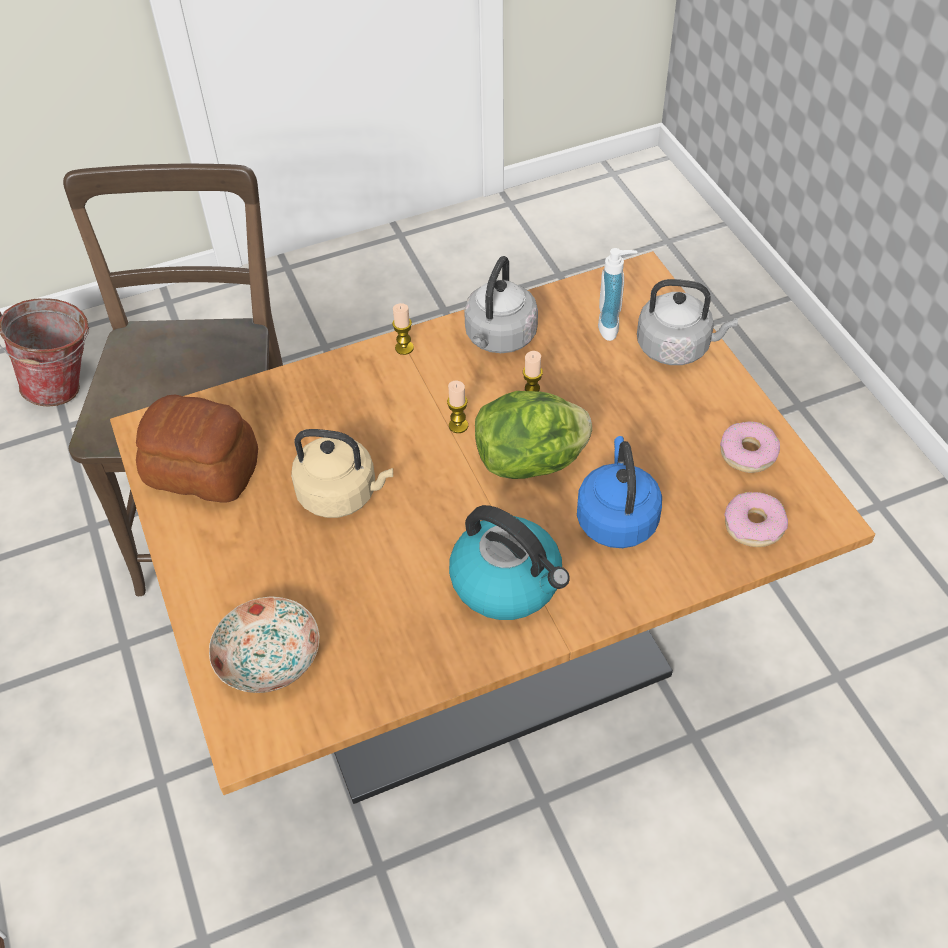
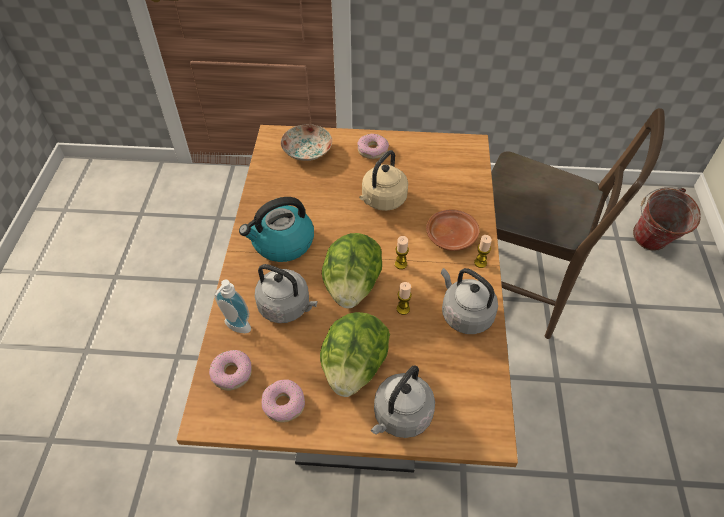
camera: 115 degrees right, 0 degrees up
bread [136,395,258,502] -> none
blue kettle [577,436,662,548] -> grey kettle [255,264,317,323]
soap dispenser [598,248,637,341] -> soap dispenser moved to [214,279,251,333]
none -> lettuce [320,312,390,397]
none -> donut [357,134,389,159]
none -> brown plate [426,209,480,251]

